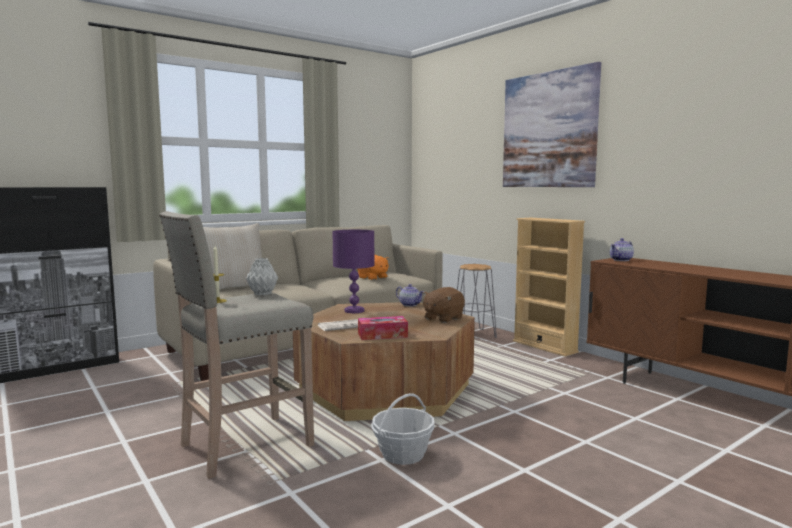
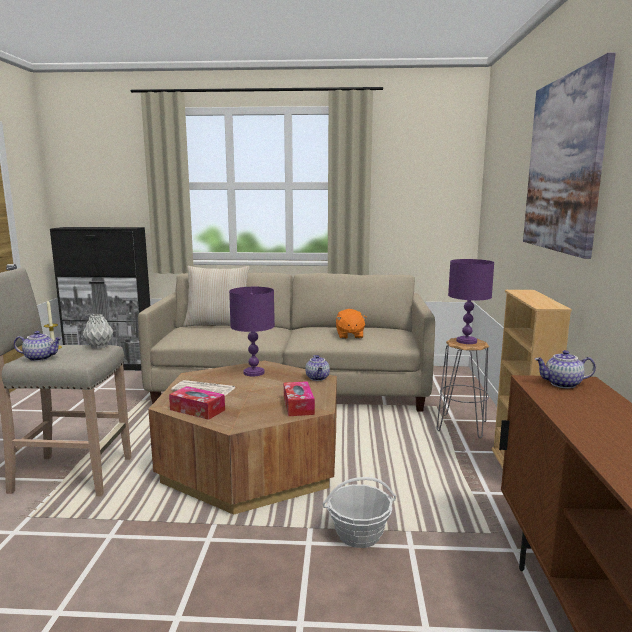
camera: 40 degrees right, 5 degrees up
basket [371,393,435,465] -> basket moved to [323,477,396,548]
brown plush toy [422,287,465,323] -> tissue box [284,381,315,416]
none -> teapot [14,331,62,361]
none -> purple table lamp [448,259,494,344]

